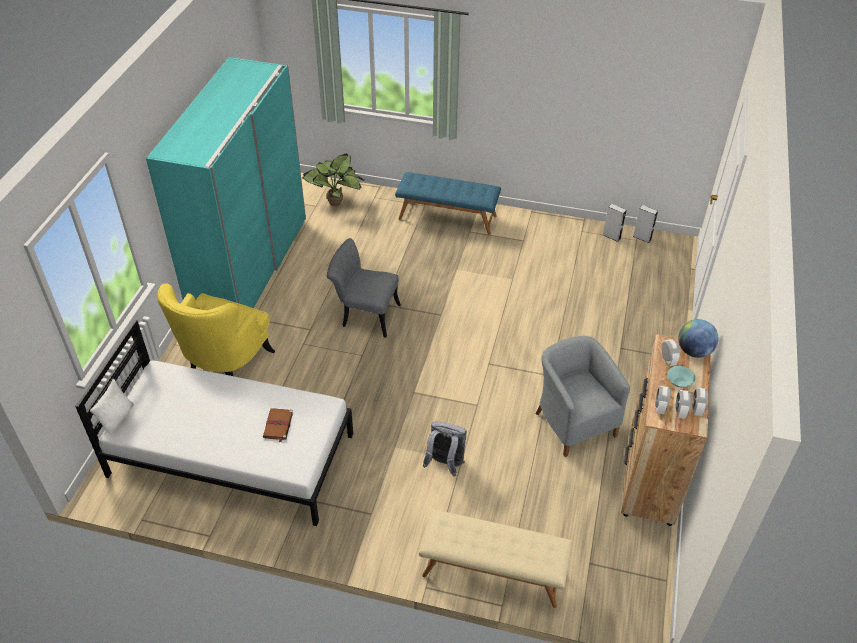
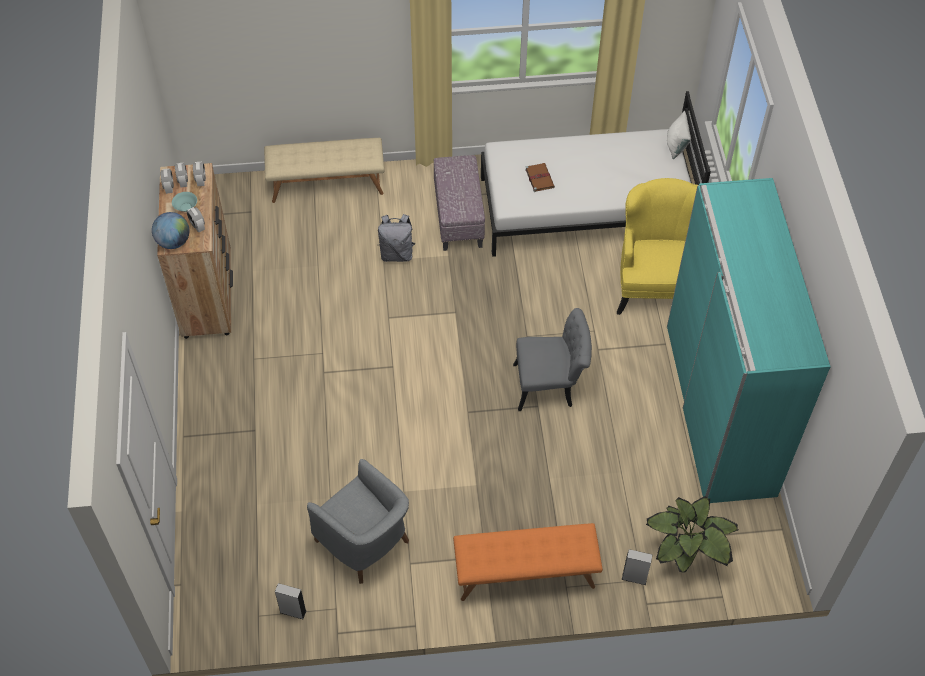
camera: 160 degrees right, 10 degrees up
blue bench [395,172,501,235] -> orange bench [453,523,603,601]
grey armchair [536,336,630,457] -> grey armchair moved to [307,459,409,584]
grey speaker [633,205,658,243] -> grey speaker moved to [622,549,652,585]
none -> ottoman [434,155,485,251]

